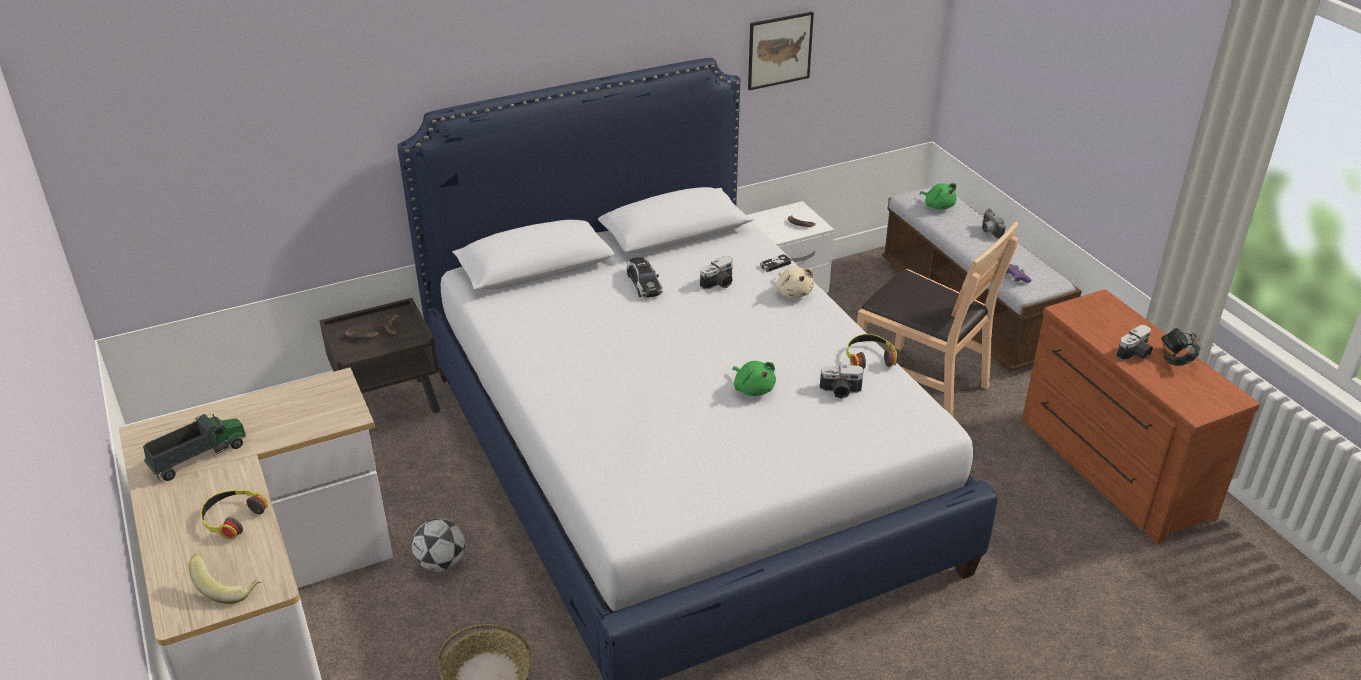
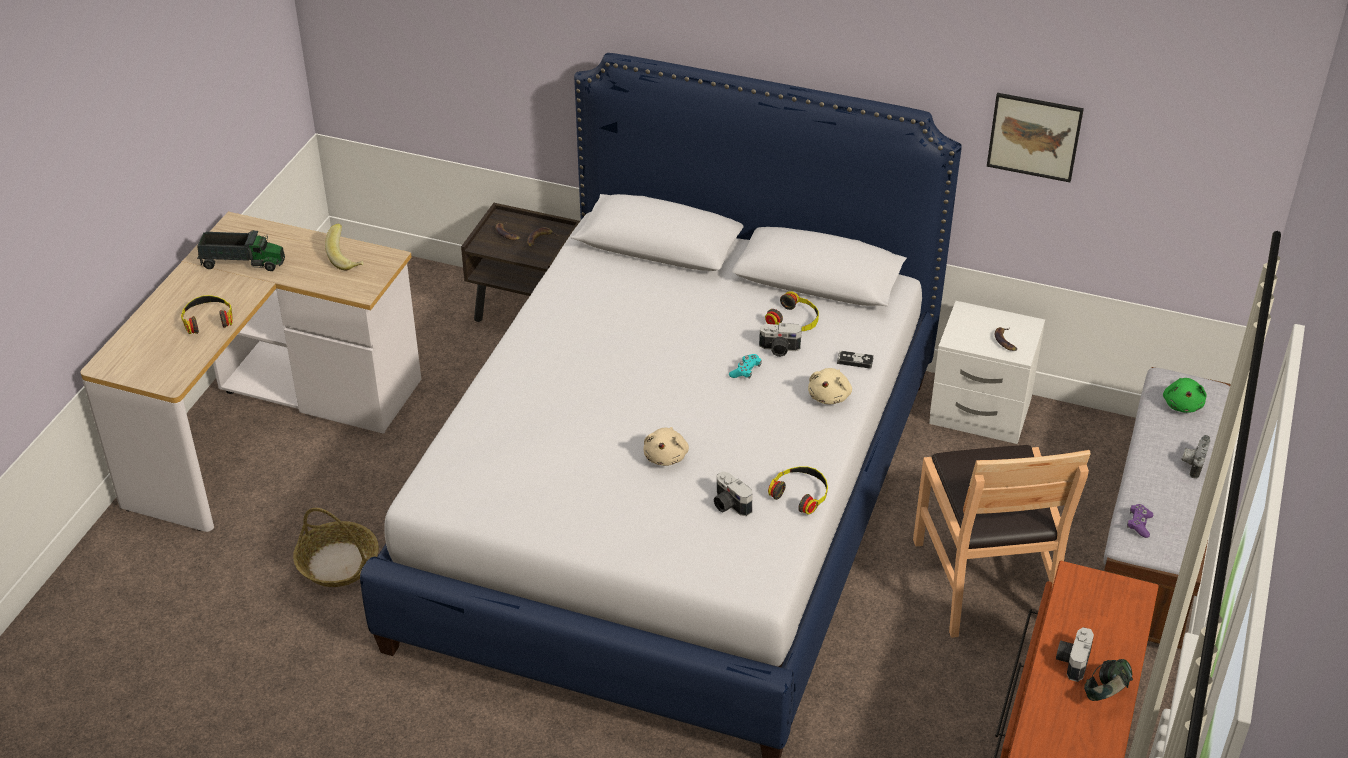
camera: 45 degrees right, 5 degrees up
banana [189,554,262,604] -> banana moved to [325,224,363,271]
football [412,518,465,571] -> none
toy car [627,257,663,298] -> none
green plush toy [733,361,776,396] -> beige plush toy [644,427,689,466]
camera [1116,325,1153,361] -> camera turned 105 degrees clockwise [1056,627,1094,682]
none -> turquoise game controller [729,354,762,379]
none -> headphones [765,291,819,331]

